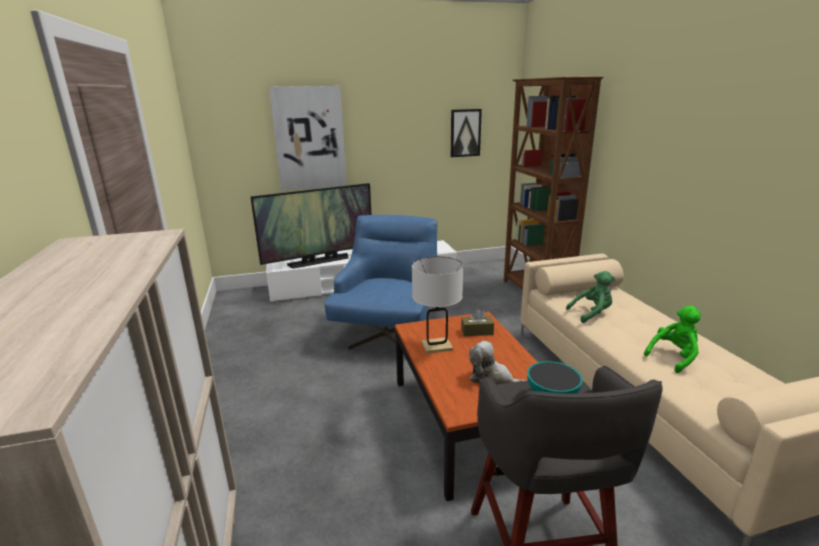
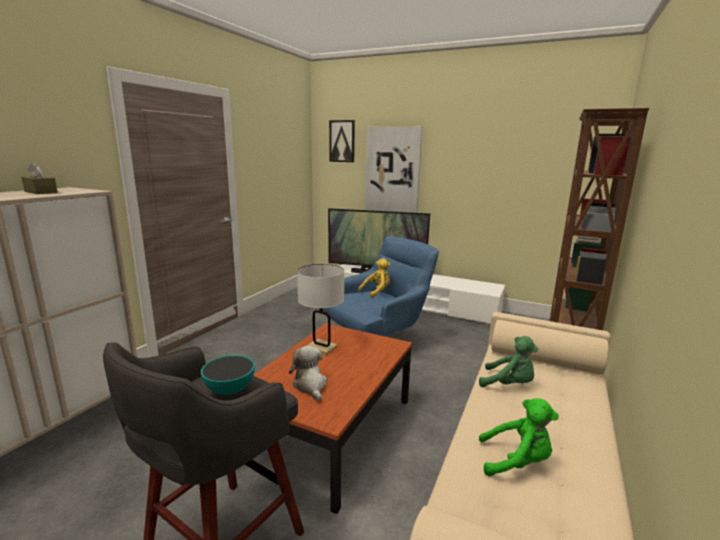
camera: 40 degrees right, 5 degrees down
picture [451,109,482,157] -> picture moved to [329,120,355,162]
brown tissue box [461,309,494,336] -> brown tissue box moved to [21,163,58,194]
none -> yellow plush toy [358,258,390,298]

